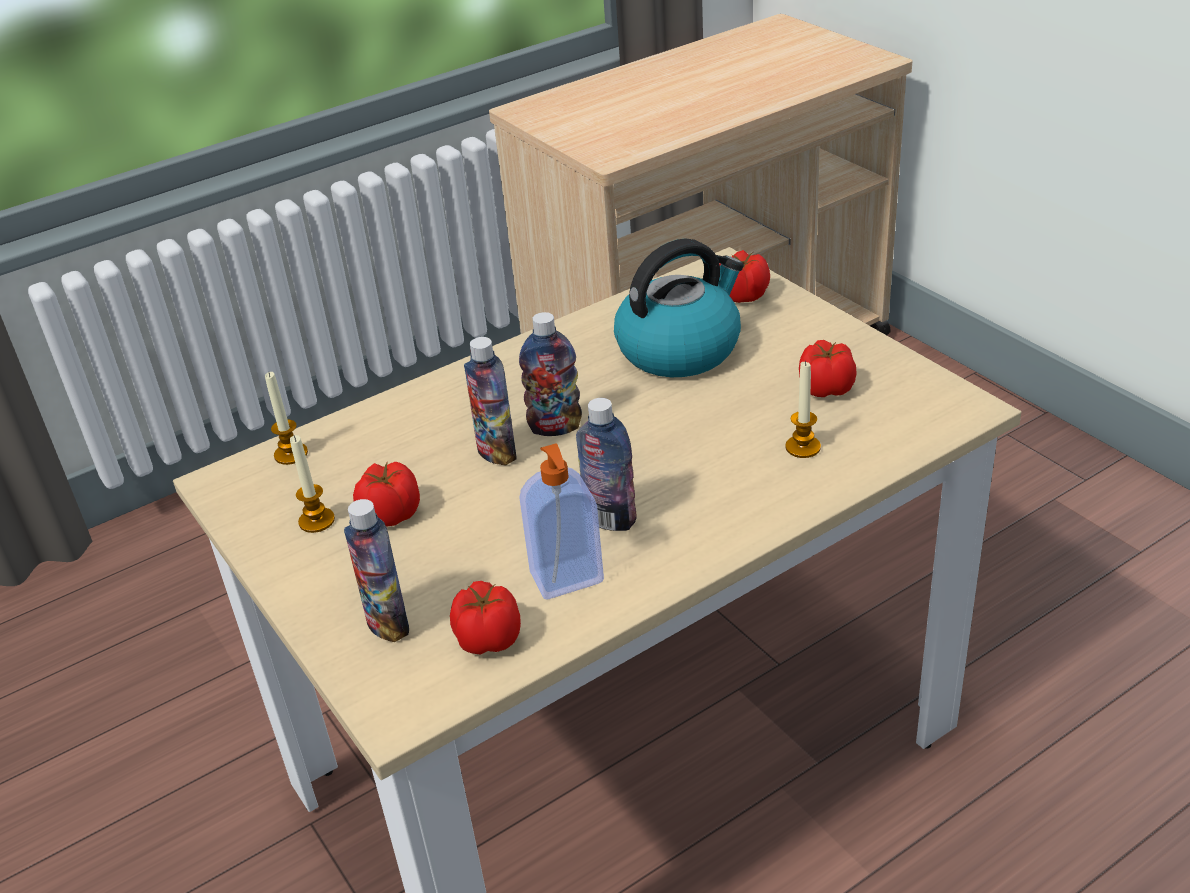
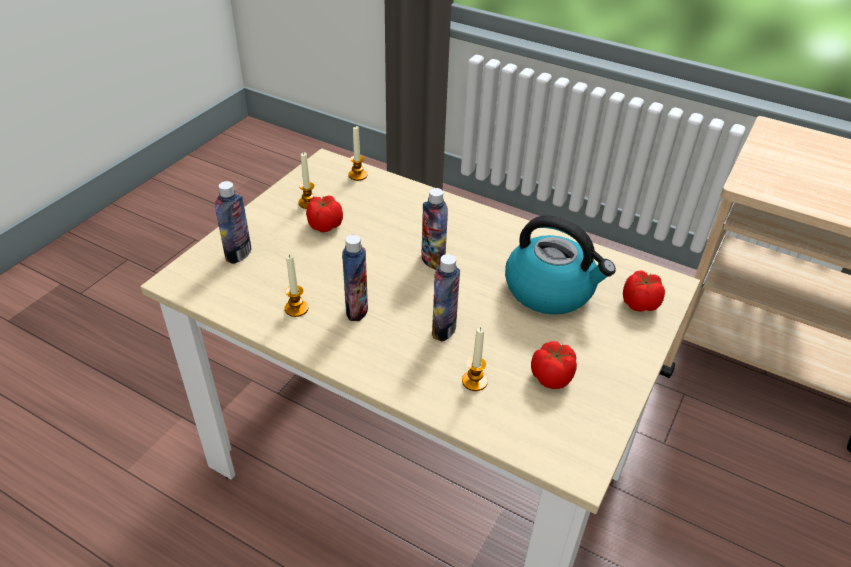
camera: 60 degrees right, 5 degrees up
tomato [450,581,521,655] -> none
bottle [464,337,517,466] -> bottle moved to [432,254,460,342]
soap dispenser [519,443,604,599] -> candle [285,255,308,317]

